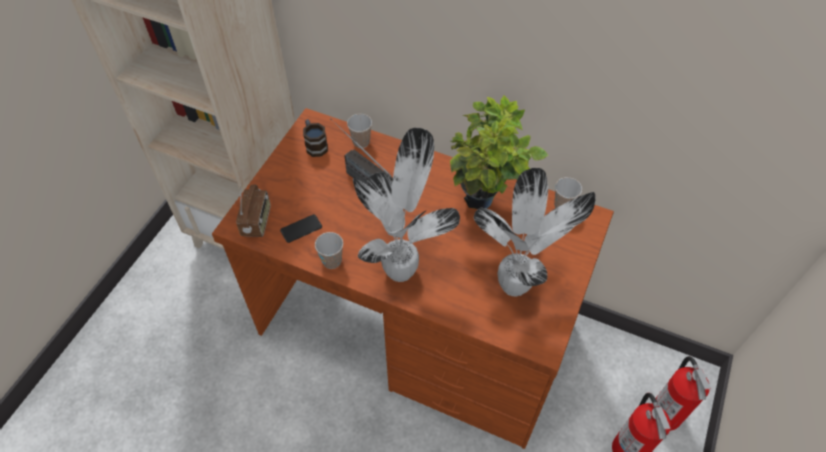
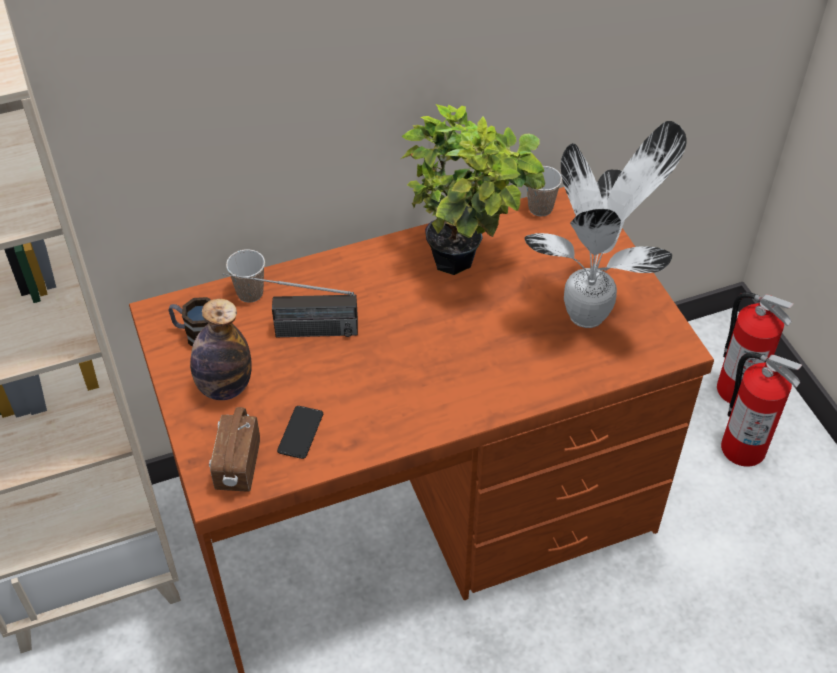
camera: 45 degrees left, 5 degrees down
radio [236,183,271,237] -> radio turned 135 degrees counterclockwise [209,407,260,492]
cup [315,232,343,269] -> none
potted plant [353,128,460,282] -> none
none -> bottle [190,299,252,400]

